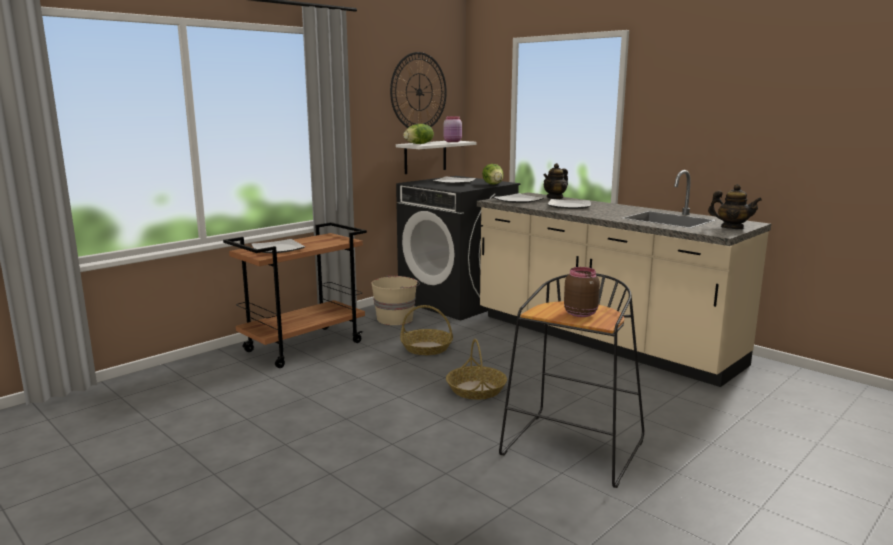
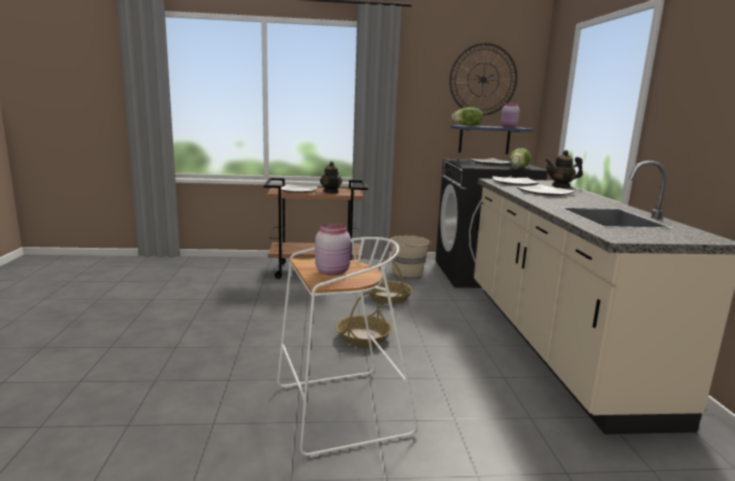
camera: 40 degrees right, 0 degrees up
white shelf [396,141,476,174] -> blue shelf [451,125,532,154]
black stool [499,273,644,488] -> white stool [277,237,418,458]
brown jar [564,267,600,317] -> pink jar [315,223,351,275]
teapot [708,184,762,229] -> teapot moved to [320,161,342,193]

